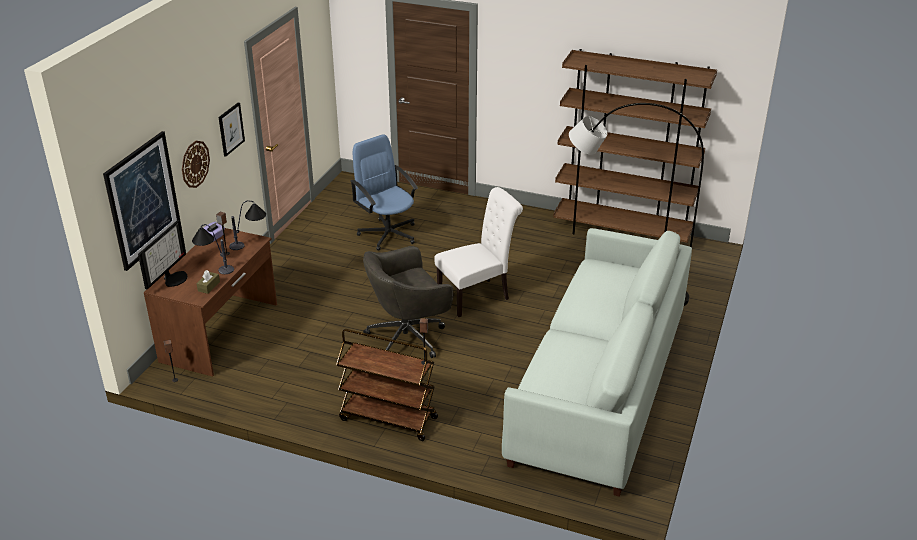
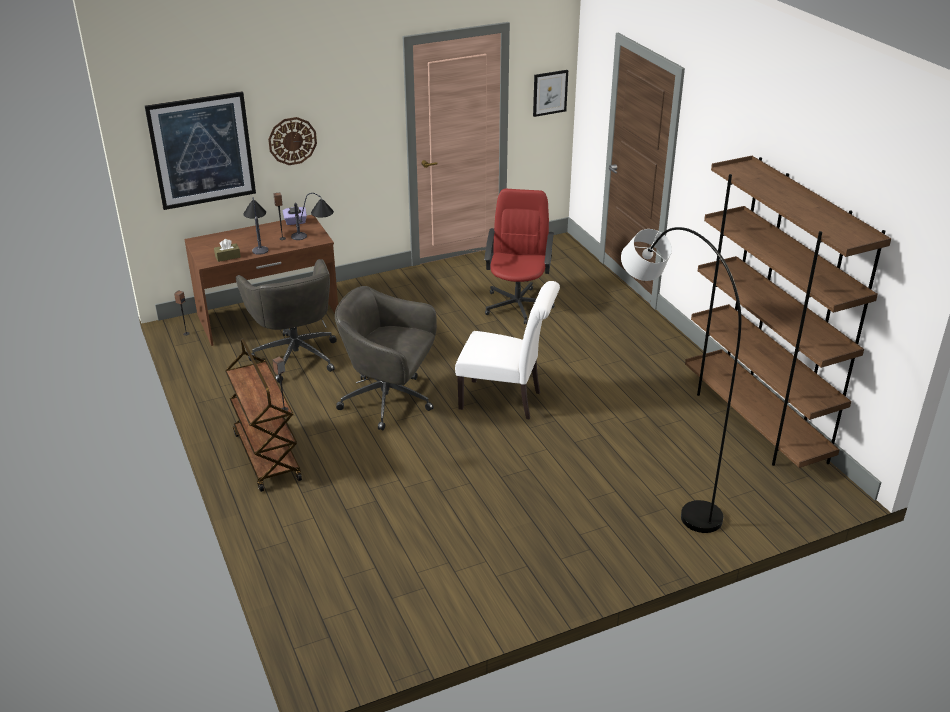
camera: 45 degrees right, 0 degrees up
monitor [138,220,188,289] -> none
picture [219,102,245,156] -> picture moved to [533,70,568,117]
blue office chair [351,134,418,251] -> red office chair [484,189,555,324]
white sofa [502,228,692,497] -> none
none -> grey office chair [236,259,337,383]

